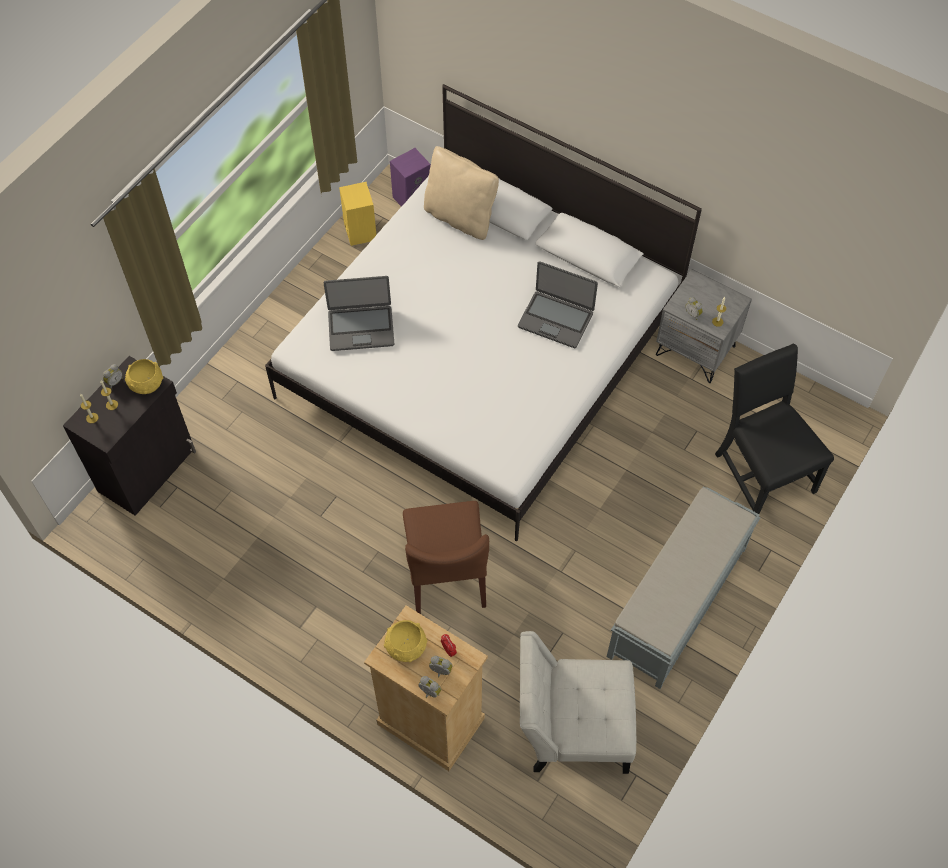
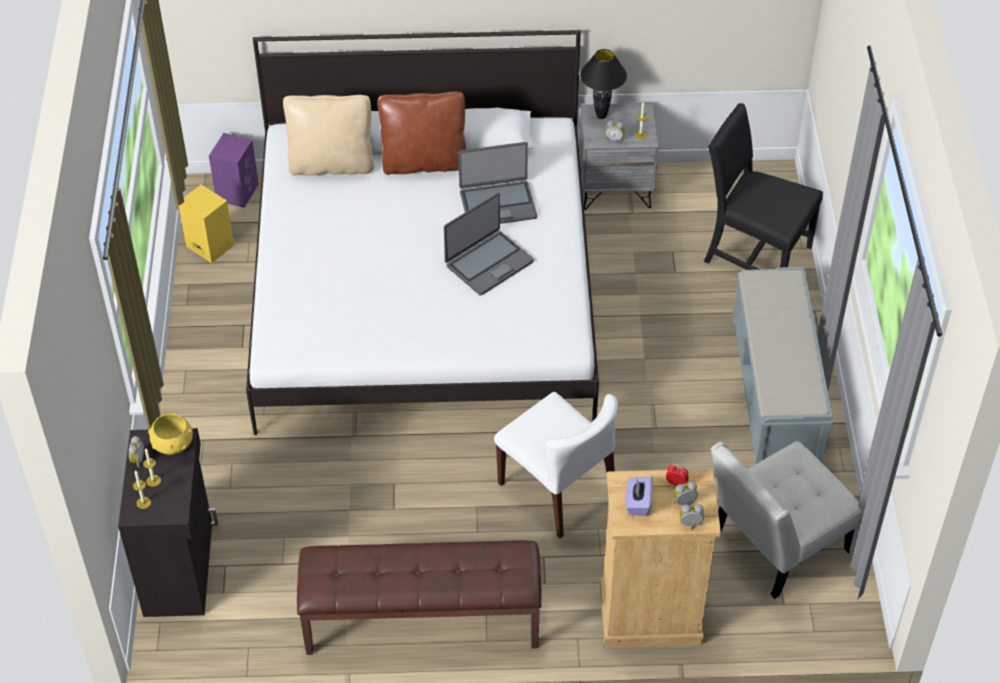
camera: 35 degrees left, 10 degrees down
laptop [324,276,394,351] -> laptop moved to [444,193,534,295]
yellow bowl [384,620,427,662] -> purple tissue box [626,476,653,516]
brown chair [403,501,489,614] -> white chair [494,392,618,539]
none -> brown bench [297,540,542,655]
none -> brown pillow [377,92,466,175]
none -> black table lamp [580,49,627,119]

